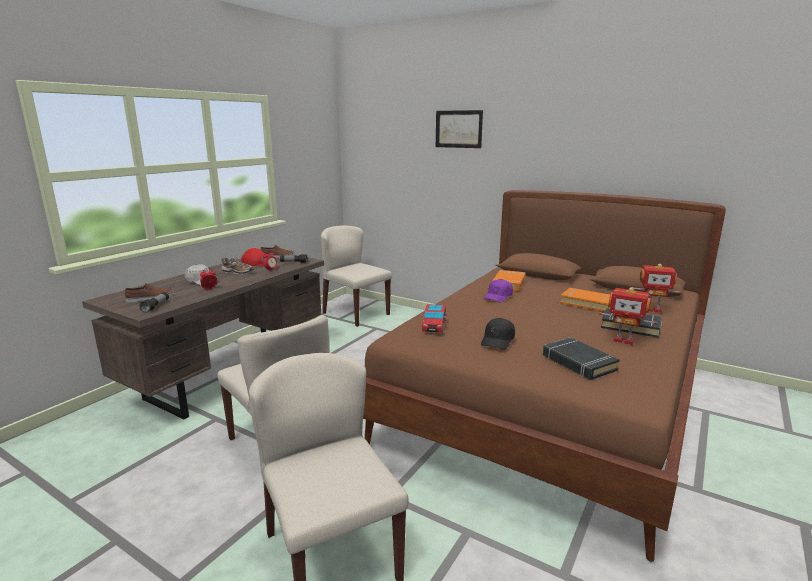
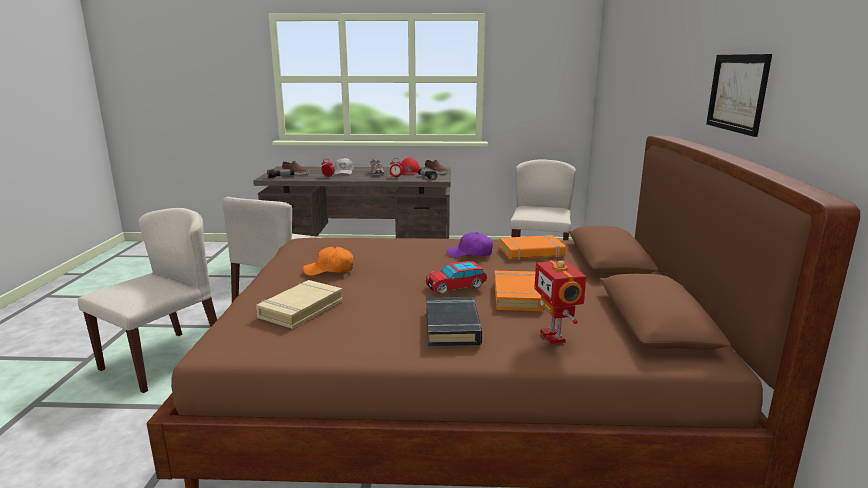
camera: 60 degrees right, 0 degrees up
toy car [422,304,446,332] -> toy car moved to [426,261,487,294]
picture [436,110,483,148] -> picture moved to [706,54,772,137]
black cap [481,318,515,350] -> orange cap [303,246,353,276]
black book [543,337,620,380] -> beige book [256,280,343,329]
toy robot [599,287,657,345] -> none

